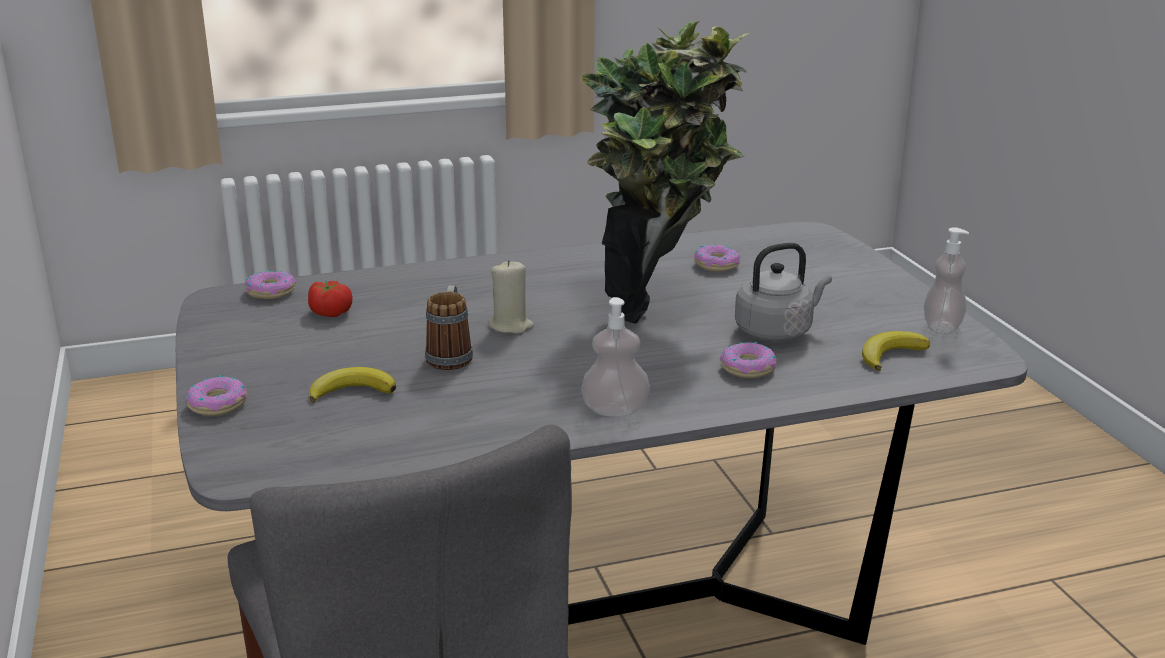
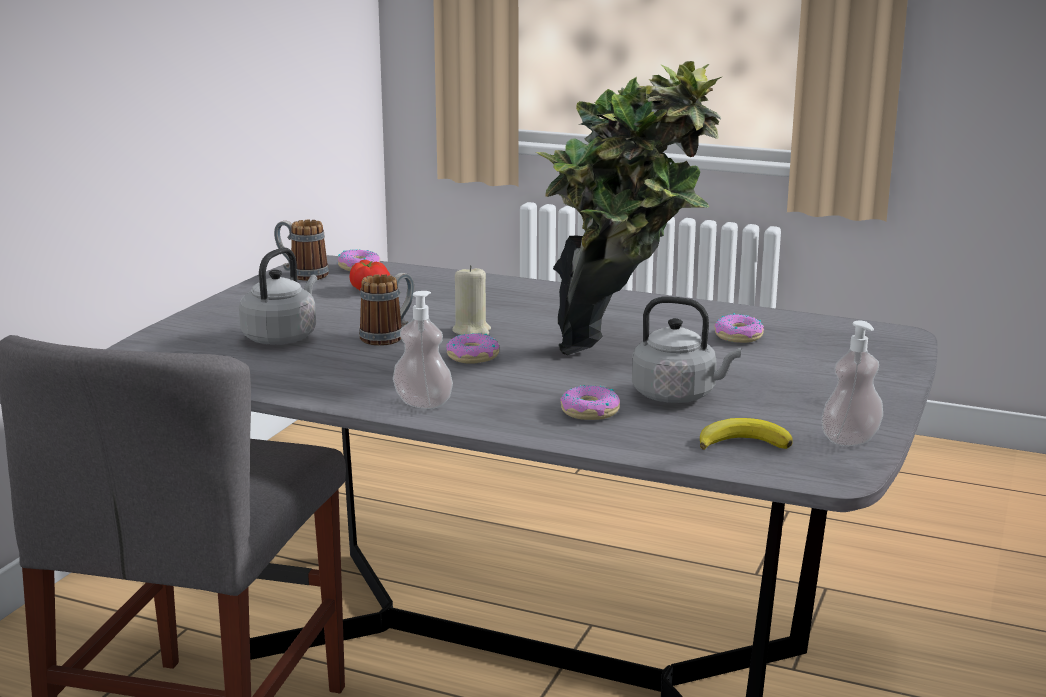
camera: 40 degrees right, 5 degrees down
donut [185,375,247,416] -> donut moved to [446,333,500,363]
banana [310,367,396,403] -> grey kettle [239,247,317,345]
none -> mug [274,220,329,281]

